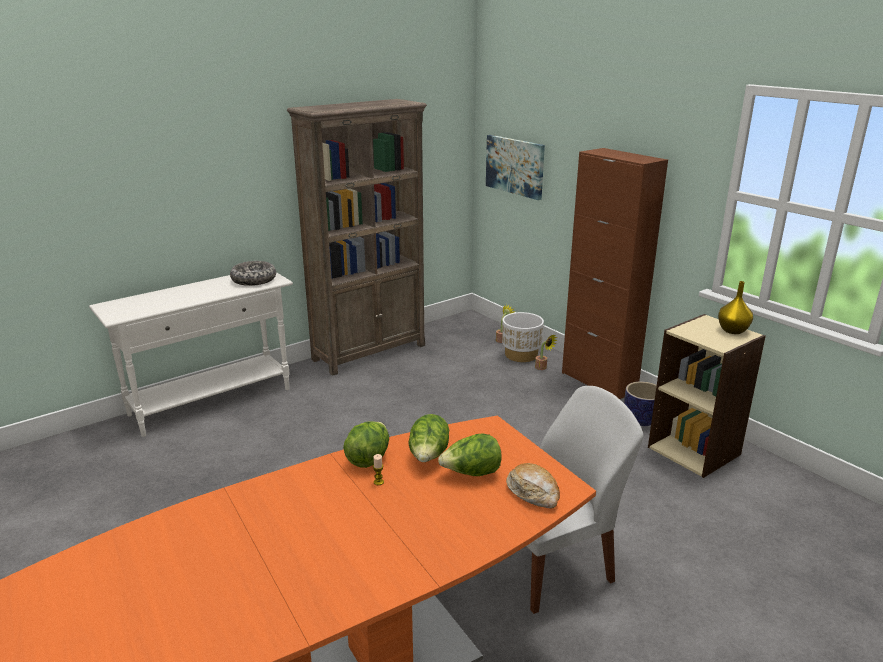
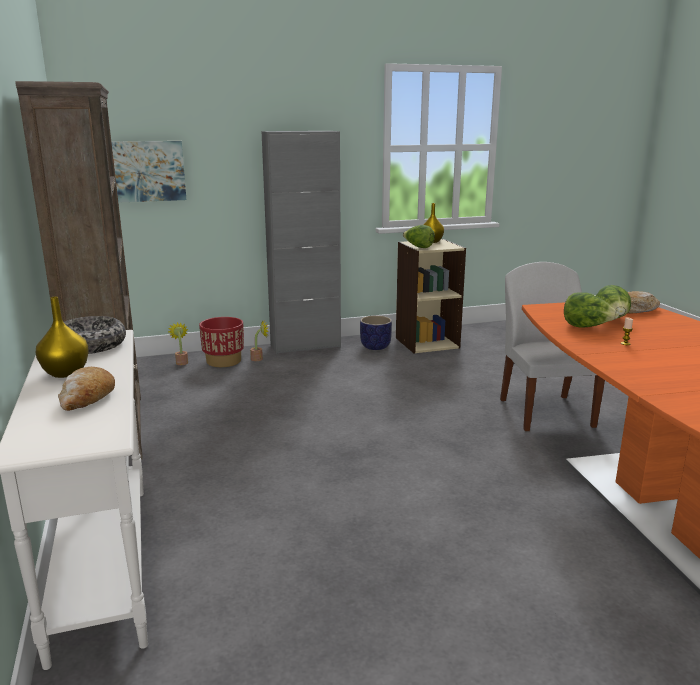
camera: 70 degrees left, 5 degrees down
lettuce [343,422,389,468] -> lettuce moved to [403,225,435,248]
white planter [502,312,544,362] -> red planter [199,317,244,367]
brown cabinet [562,148,668,399] -> grey cabinet [261,131,341,354]
none -> yellow vase [36,297,89,378]
none -> bread [58,367,115,411]

